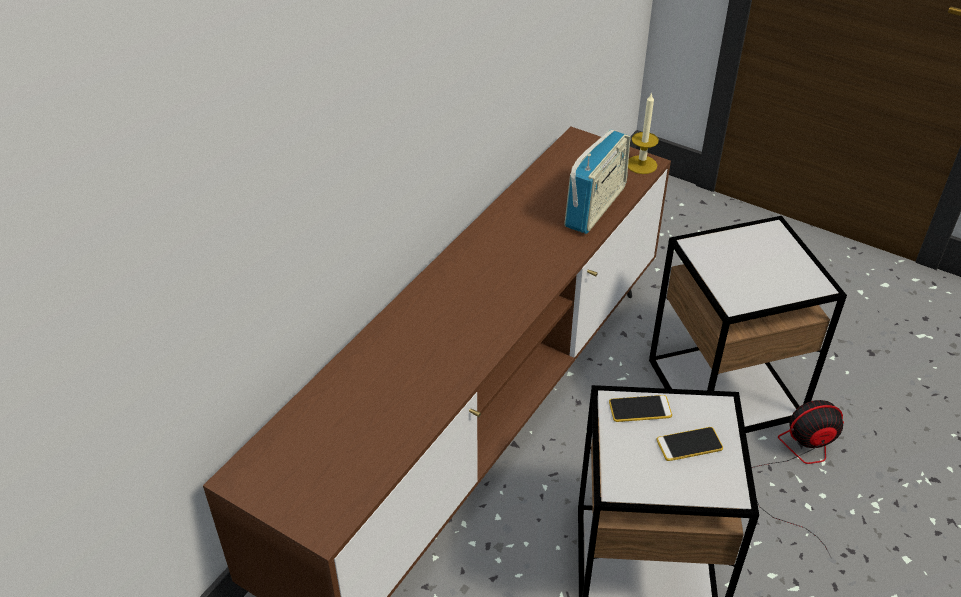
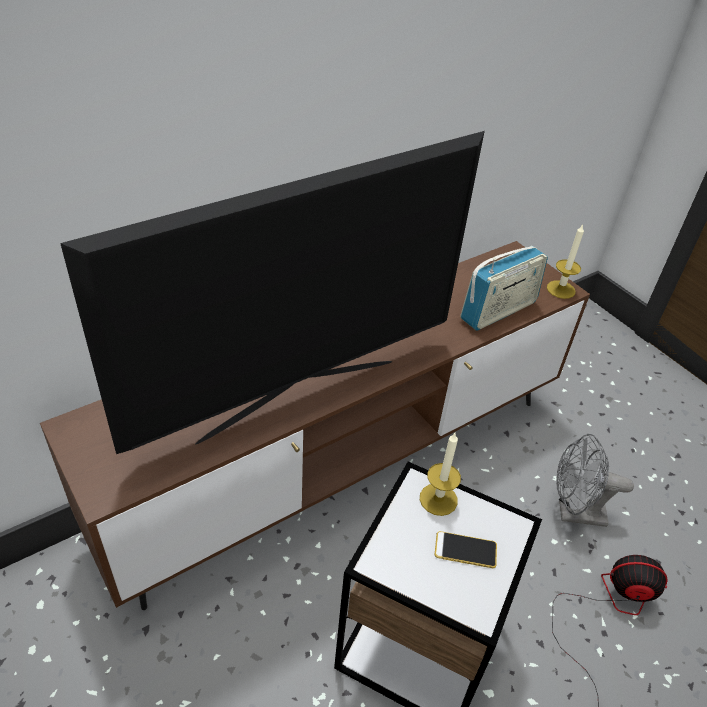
camera: 20 degrees right, 0 degrees up
phone [609,395,672,422] -> candle [420,433,461,516]
side table [649,216,847,433] -> grey fan [556,434,634,527]
none -> television [60,131,485,454]

